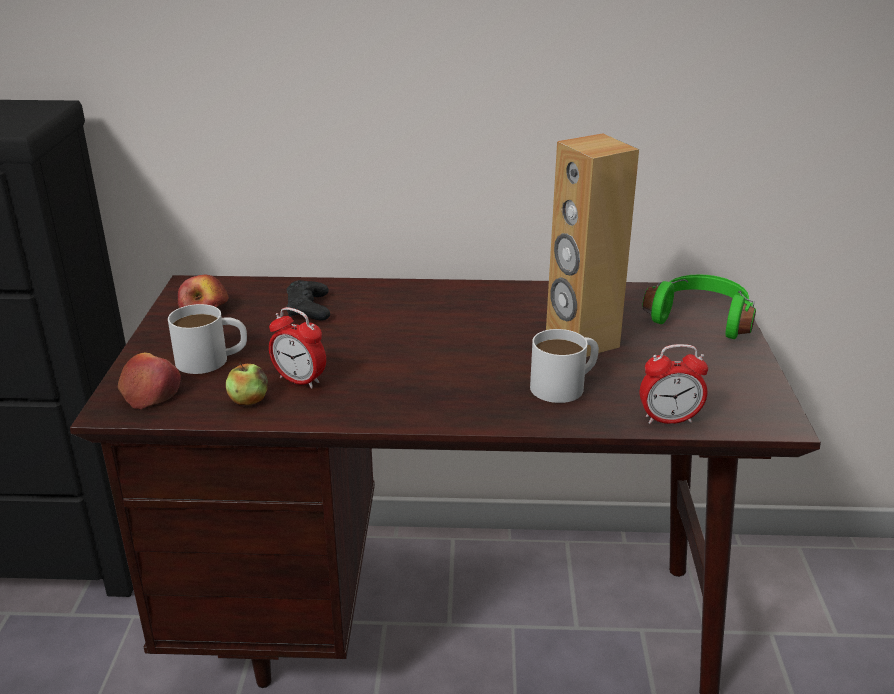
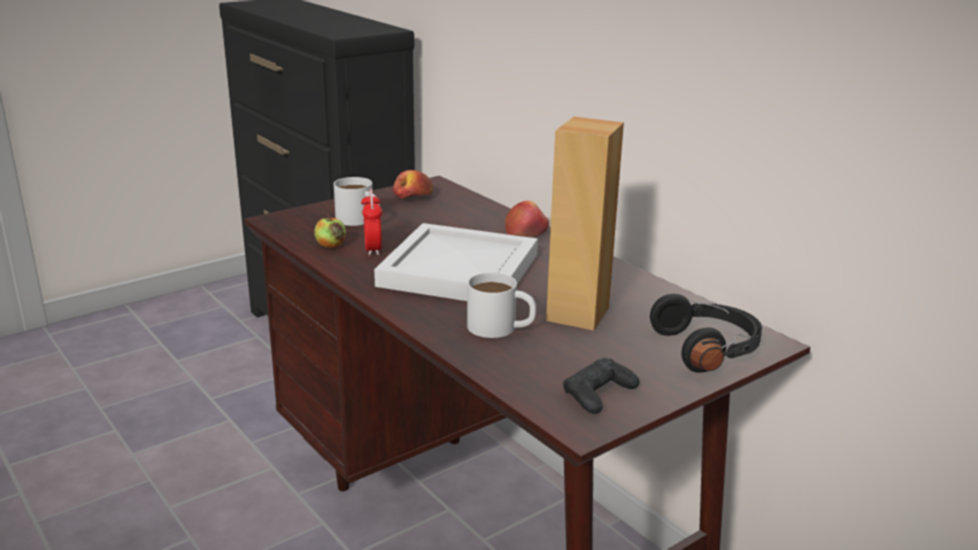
camera: 50 degrees right, 5 degrees down
apple [118,353,181,409] -> apple moved to [505,201,549,237]
black game controller [286,280,330,321] -> black game controller moved to [563,358,640,414]
alarm clock [640,344,708,424] -> none
green headphones [643,274,756,339] -> black headphones [650,294,762,373]
none -> white tray [374,223,538,301]

